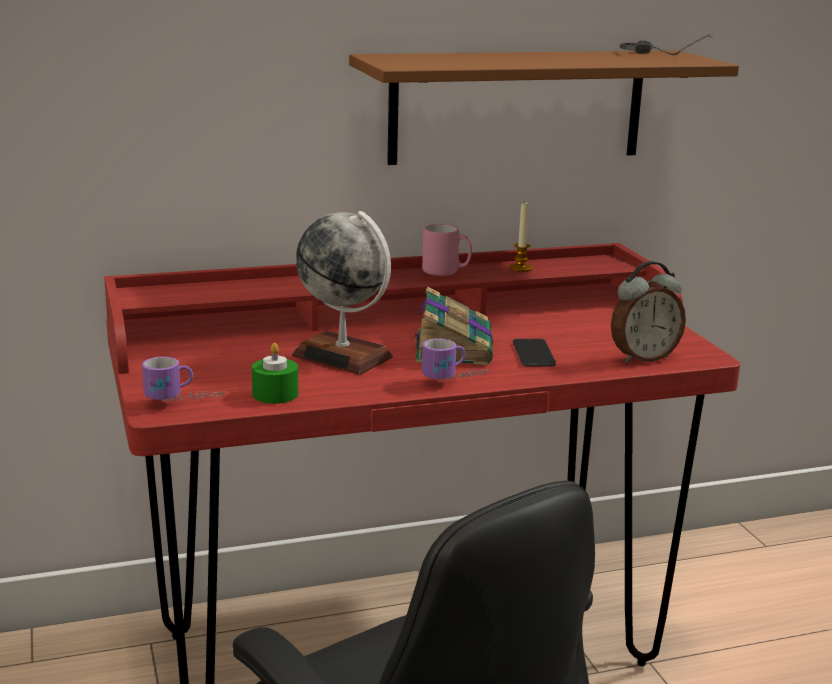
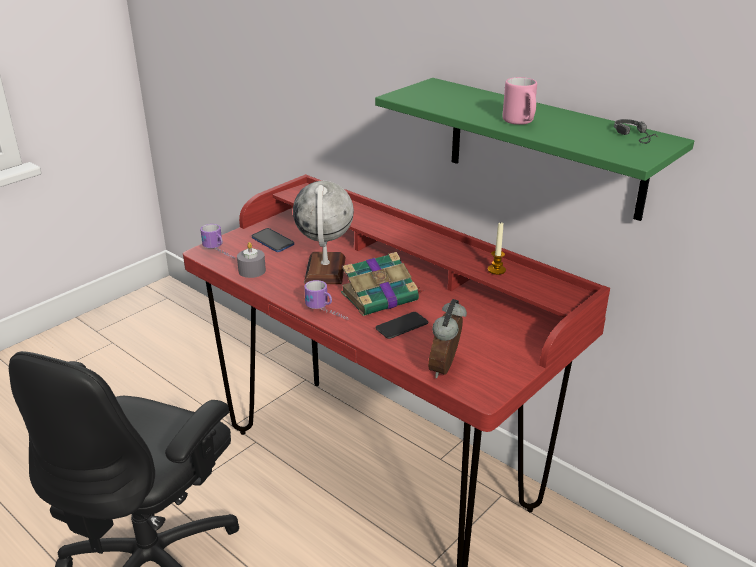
camera: 60 degrees right, 10 degrees up
green candle [252,343,298,404] -> grey candle [237,242,266,278]
brown shelf [349,51,739,165] -> green shelf [375,78,694,221]
pink mug [422,224,472,276] -> pink mug moved to [502,77,537,125]
alarm clock [611,261,686,363] -> alarm clock turned 75 degrees clockwise [428,299,467,378]
none -> phone [252,228,294,252]

